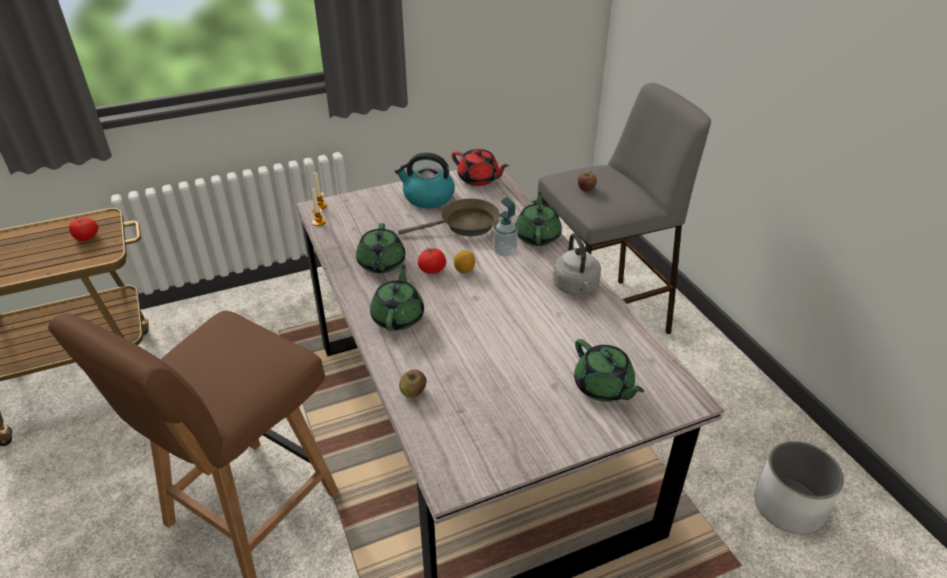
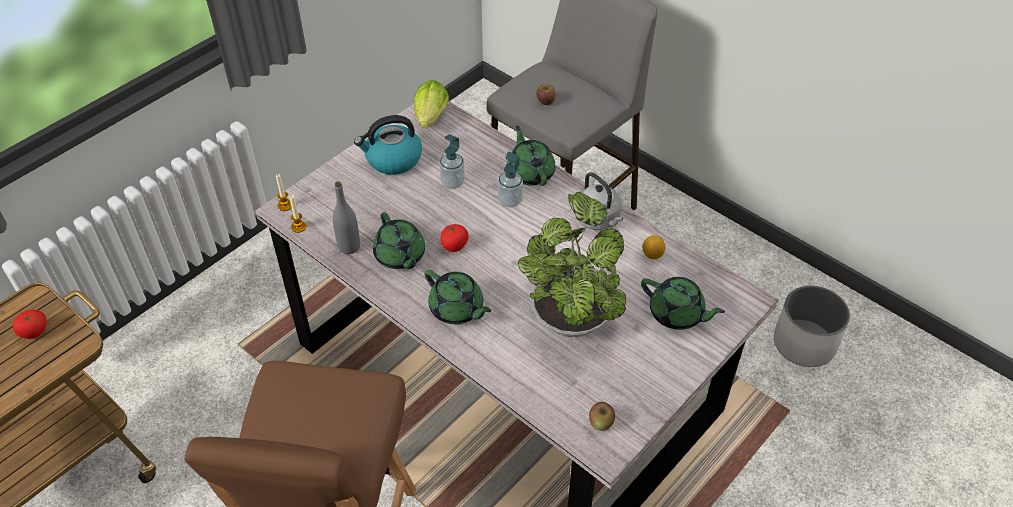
camera: 25 degrees left, 10 degrees up
green teapot [370,265,424,331] -> green teapot turned 150 degrees clockwise [424,270,491,324]
brown frying pan [398,198,500,236] -> soap dispenser [440,134,465,189]
apple [399,370,427,398] -> apple moved to [589,402,615,431]
red teapot [452,149,509,186] -> lettuce [414,80,449,128]
lemon [454,250,475,274] -> lemon moved to [643,235,665,259]
none -> grey bottle [333,181,360,254]
none -> potted plant [518,192,626,337]

